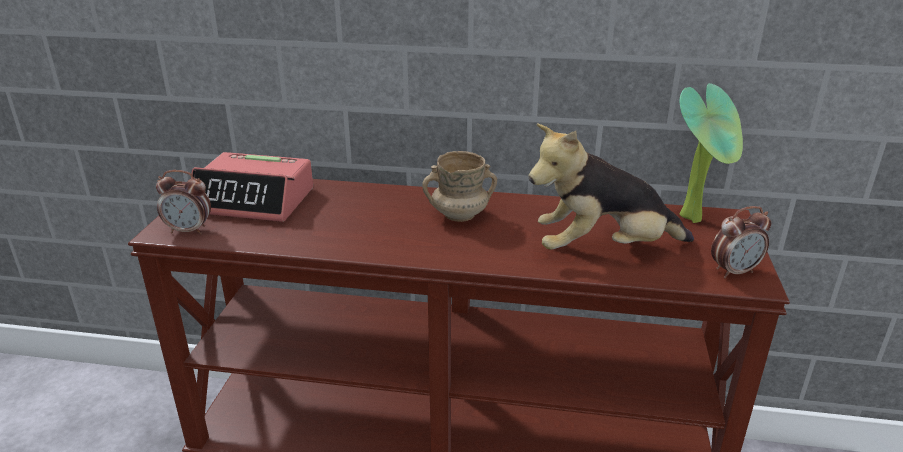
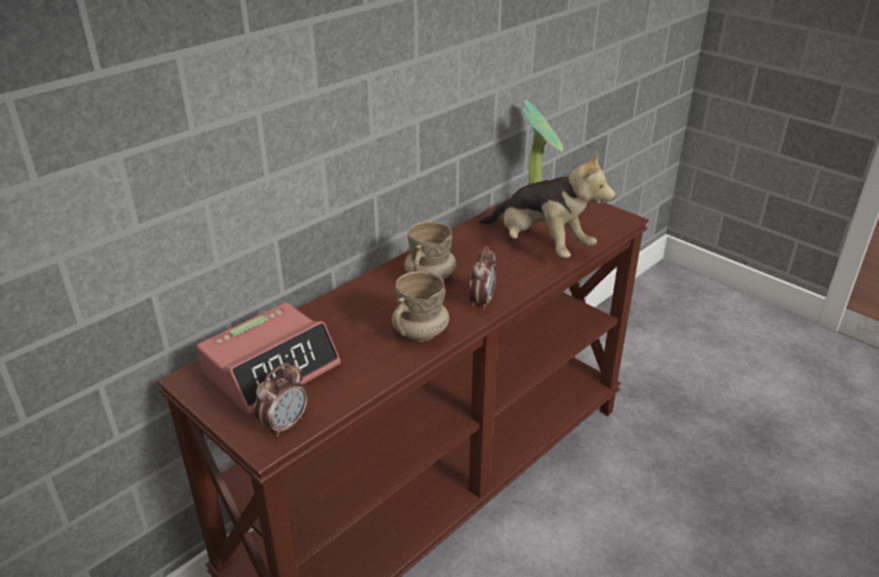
camera: 55 degrees left, 5 degrees up
plush toy [529,123,694,250] -> plush toy turned 75 degrees counterclockwise [478,150,615,258]
alarm clock [711,206,771,278] -> alarm clock moved to [469,246,496,310]
none -> beige mug [392,271,449,342]

